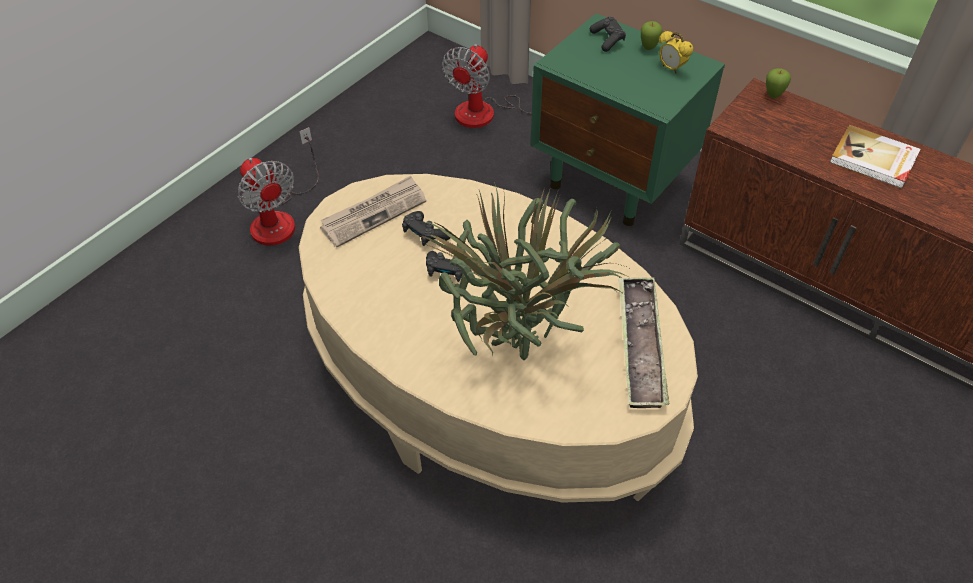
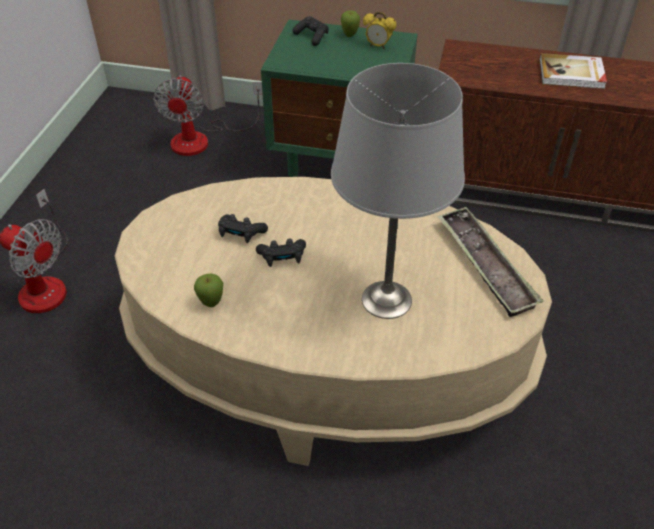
camera: 25 degrees left, 5 degrees down
newspaper [320,176,426,248] -> none
potted plant [419,182,631,360] -> grey table lamp [331,63,465,319]
apple [766,68,791,98] -> apple moved to [194,273,223,307]

